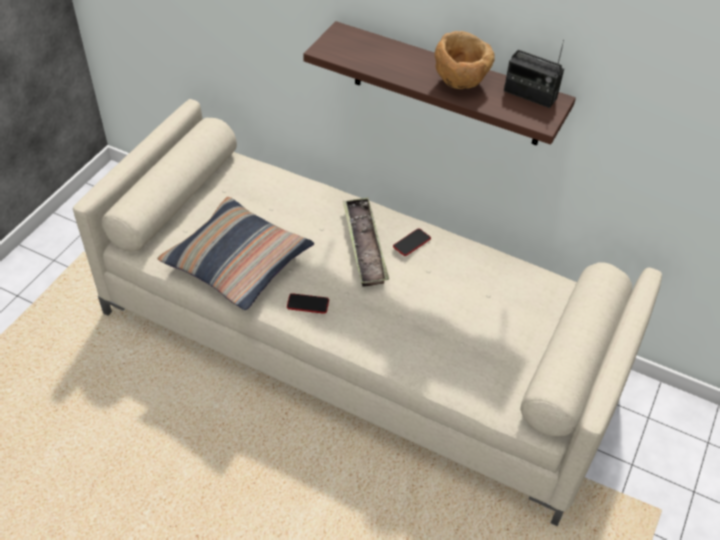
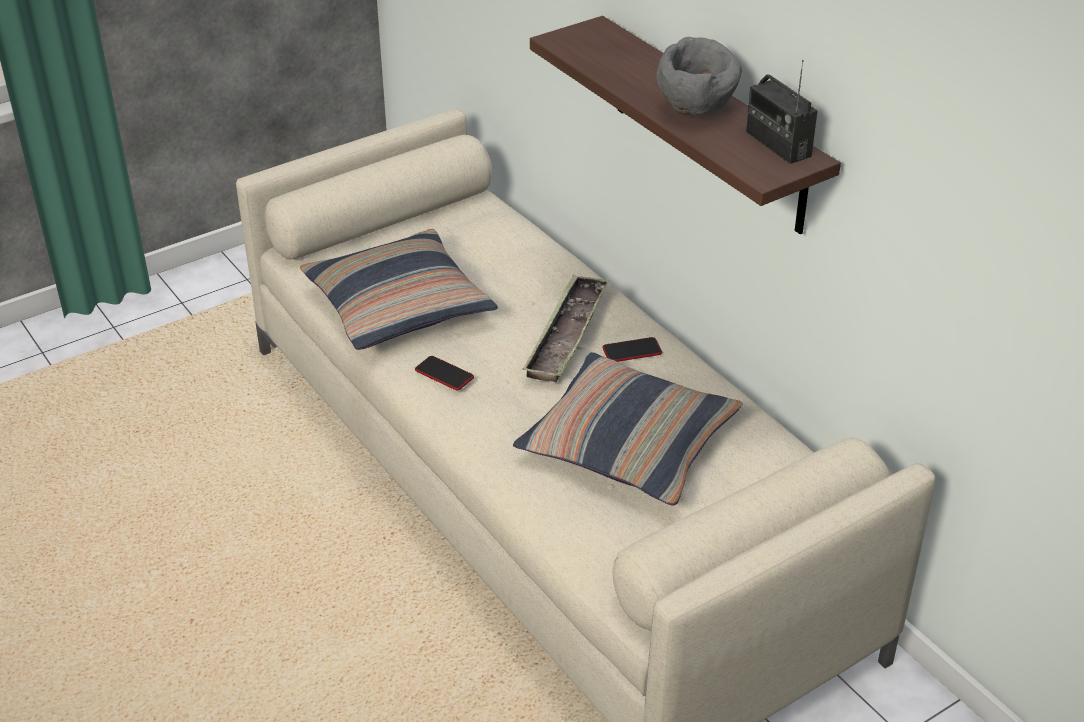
camera: 30 degrees right, 10 degrees down
brown bowl [435,31,495,89] -> grey bowl [656,37,742,116]
none -> pillow [513,352,742,506]

